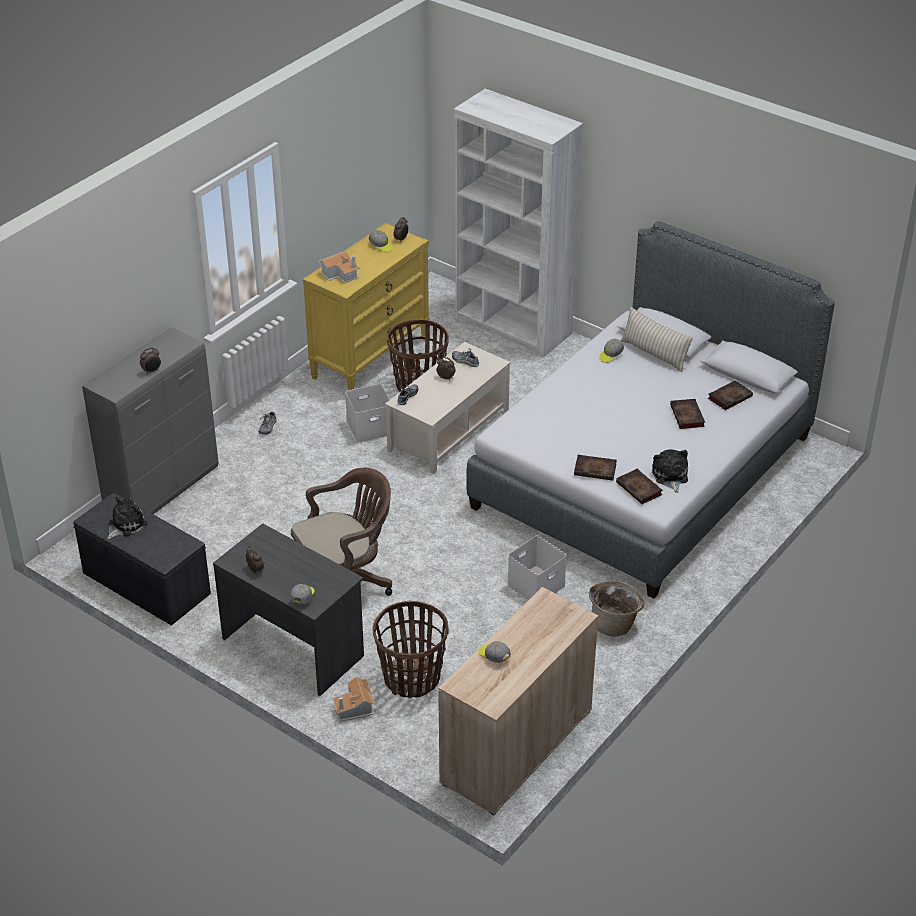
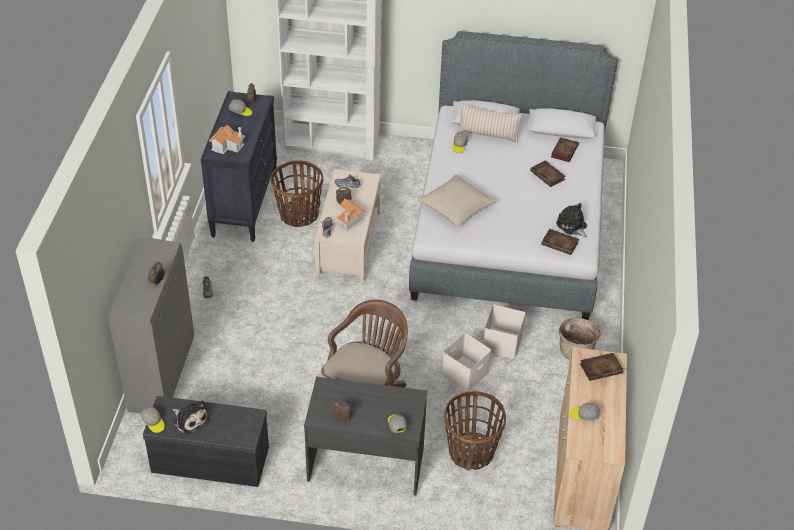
camera: 30 degrees left, 5 degrees up
plush toy [107,497,147,540] -> plush toy turned 120 degrees clockwise [172,401,209,435]
yellow dresser [303,223,430,390] -> black dresser [201,91,277,242]
toy house [333,677,375,722] -> toy house moved to [336,199,366,232]
white storage box [345,384,390,443] -> white storage box moved to [442,333,491,392]
book [574,455,617,481] -> book moved to [580,353,623,381]
none -> cap [141,406,165,433]
none -> beige pillow [417,174,496,228]

